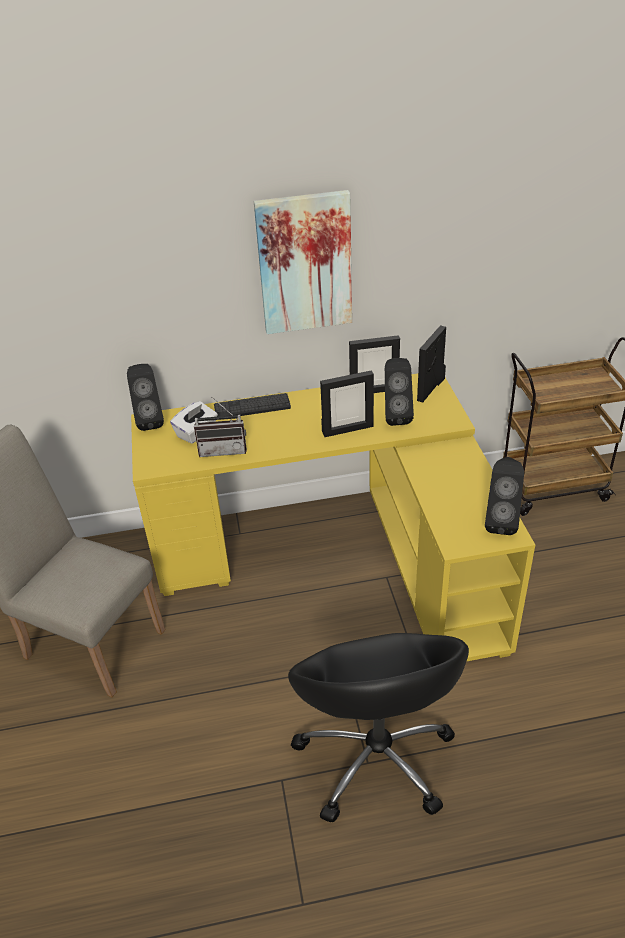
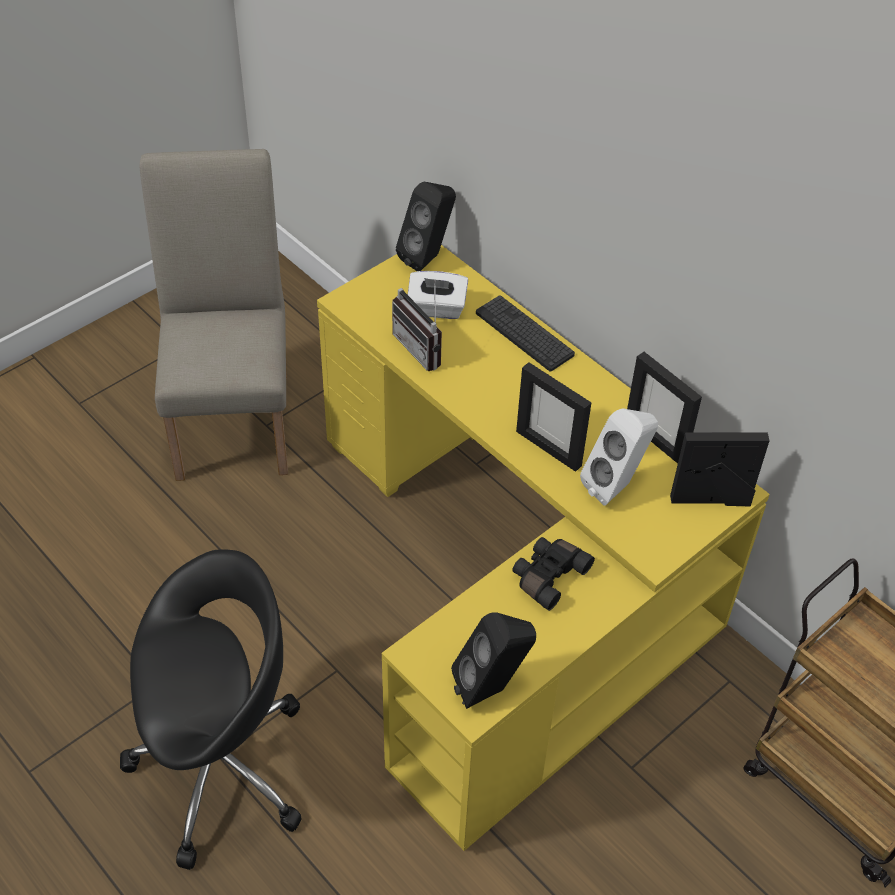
camera: 55 degrees right, 10 degrees up
picture [254,190,352,334] -> none
black office chair [288,633,469,822] -> black office chair turned 150 degrees counterclockwise [120,549,302,870]
black speaker [385,358,414,426] -> white speaker [580,408,658,506]
none -> black binoculars [512,537,595,611]

